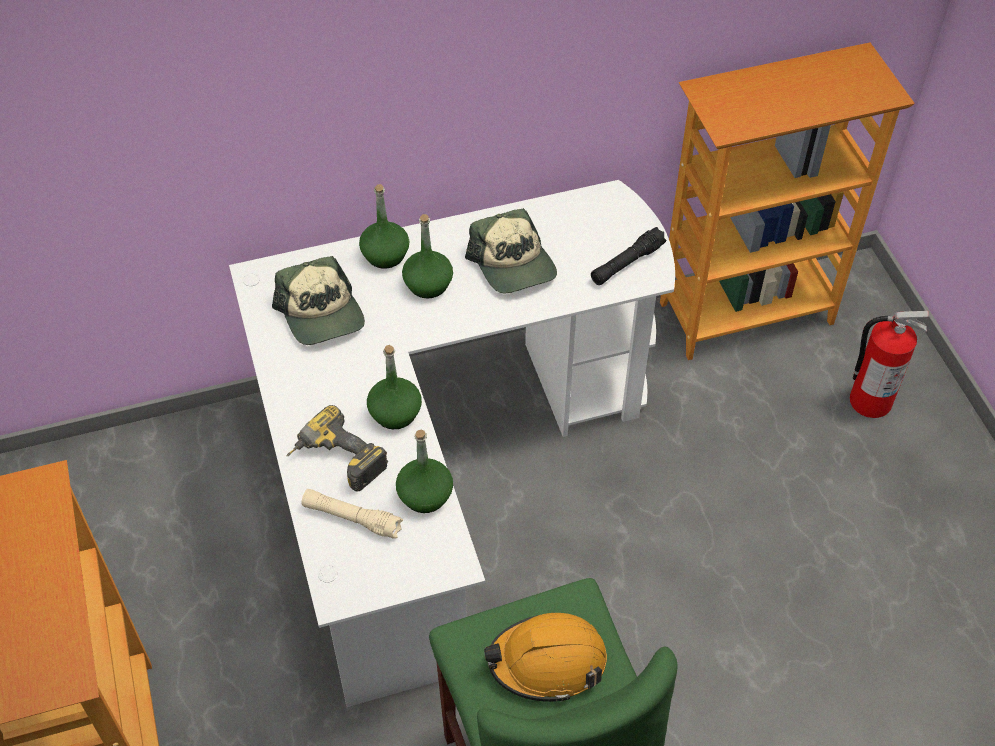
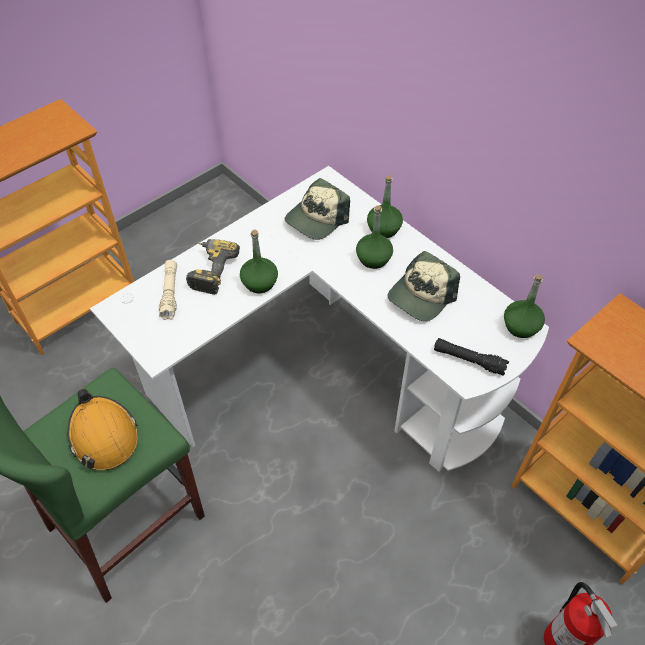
camera: 65 degrees right, 0 degrees up
green bottle [396,429,453,513] -> green bottle moved to [504,275,545,338]

